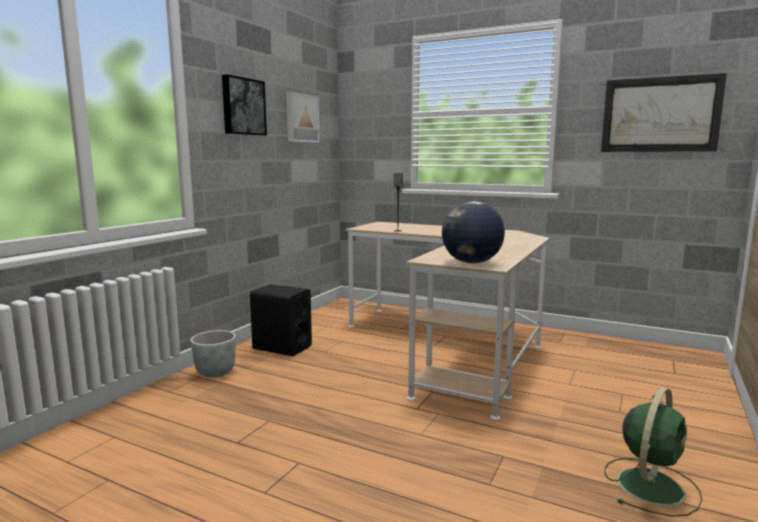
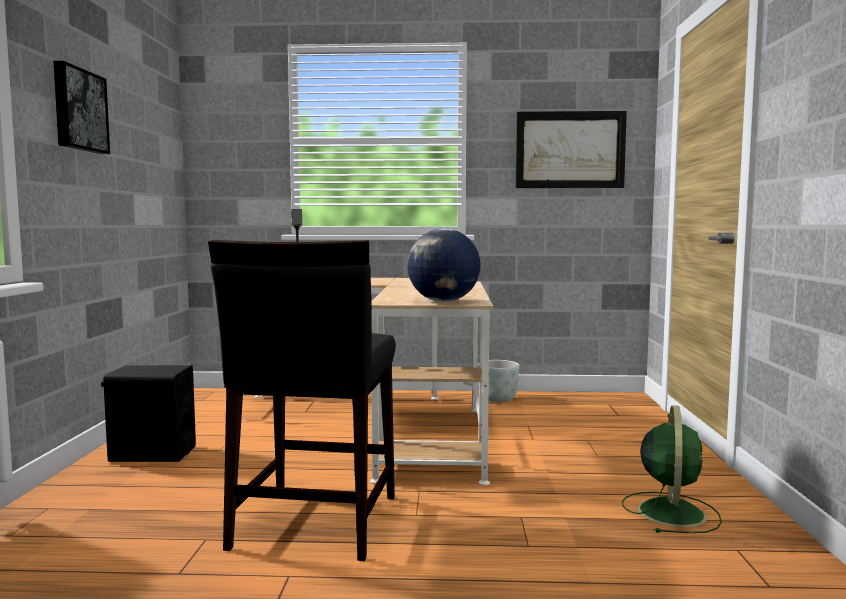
camera: 25 degrees left, 5 degrees down
grey planter [190,330,236,378] -> grey planter moved to [478,360,520,403]
picture [286,92,320,143] -> none
none -> black chair [208,240,396,561]

